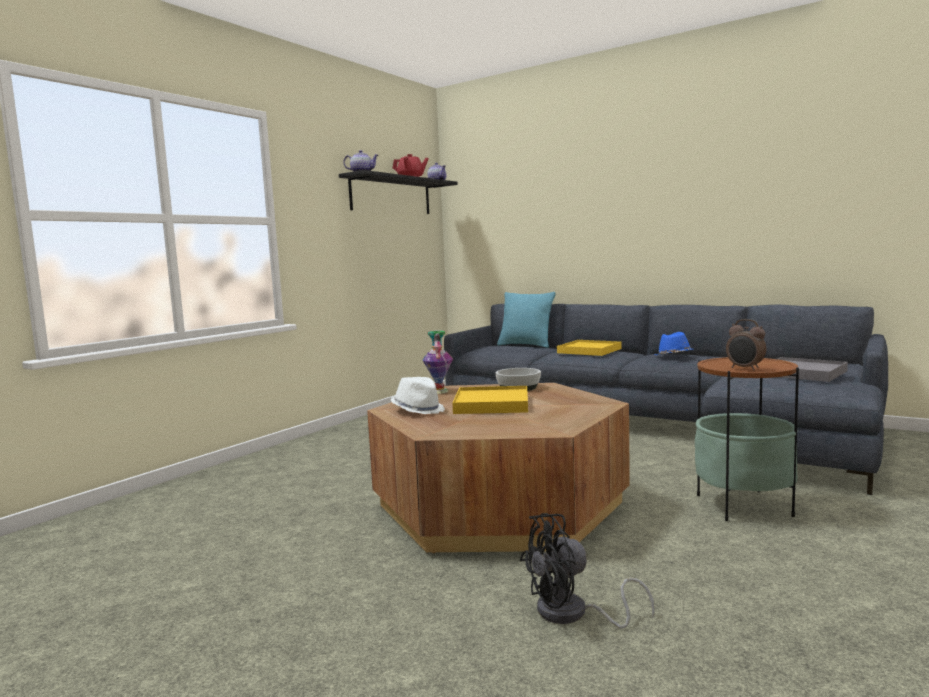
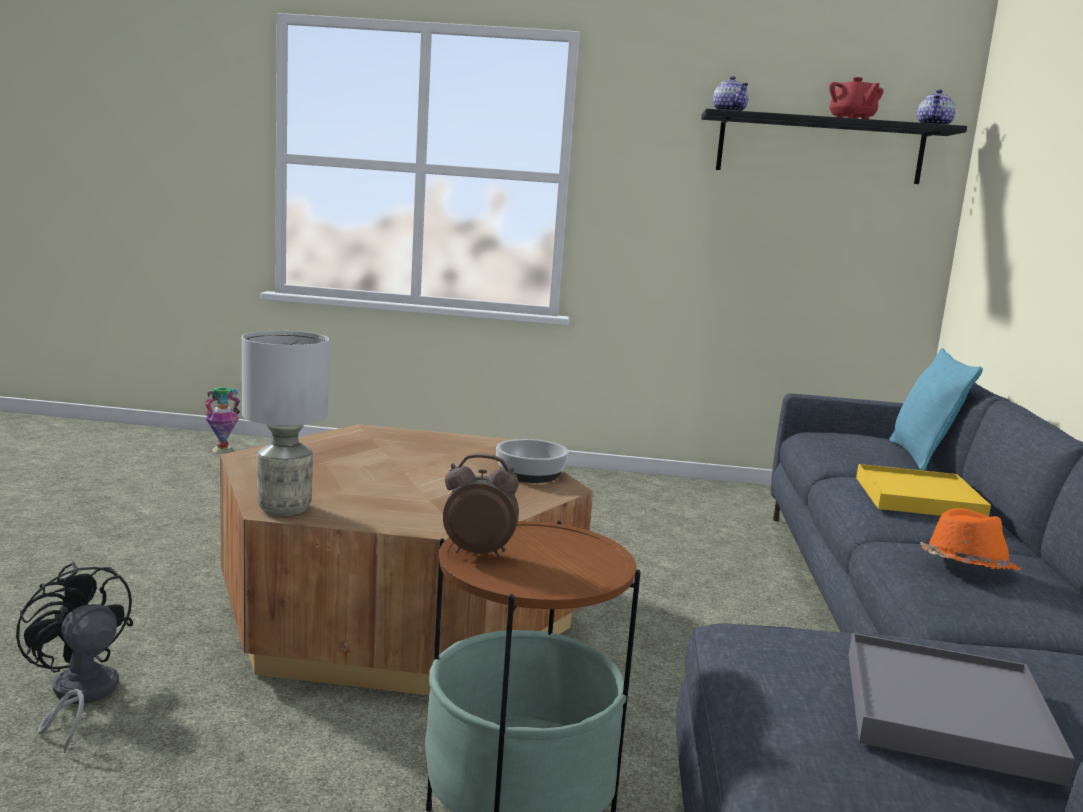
camera: 60 degrees right, 5 degrees up
white hat [391,377,445,414] -> none
vase [423,331,453,394] -> vase moved to [204,387,240,453]
yellow tray [452,386,528,414] -> none
blue hat [655,332,692,355] -> orange hat [920,508,1021,571]
alarm clock [726,319,766,370] -> alarm clock turned 75 degrees clockwise [443,454,519,558]
none -> grey table lamp [242,331,329,516]

